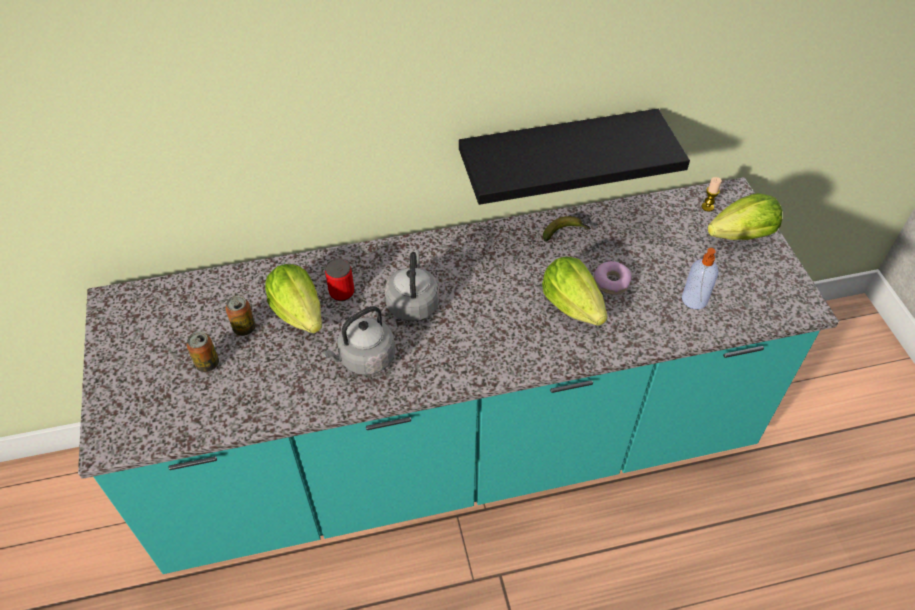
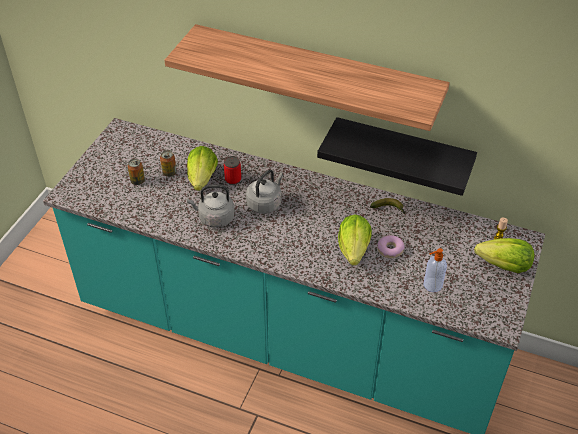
camera: 35 degrees right, 5 degrees down
none -> shelf [164,24,450,131]

